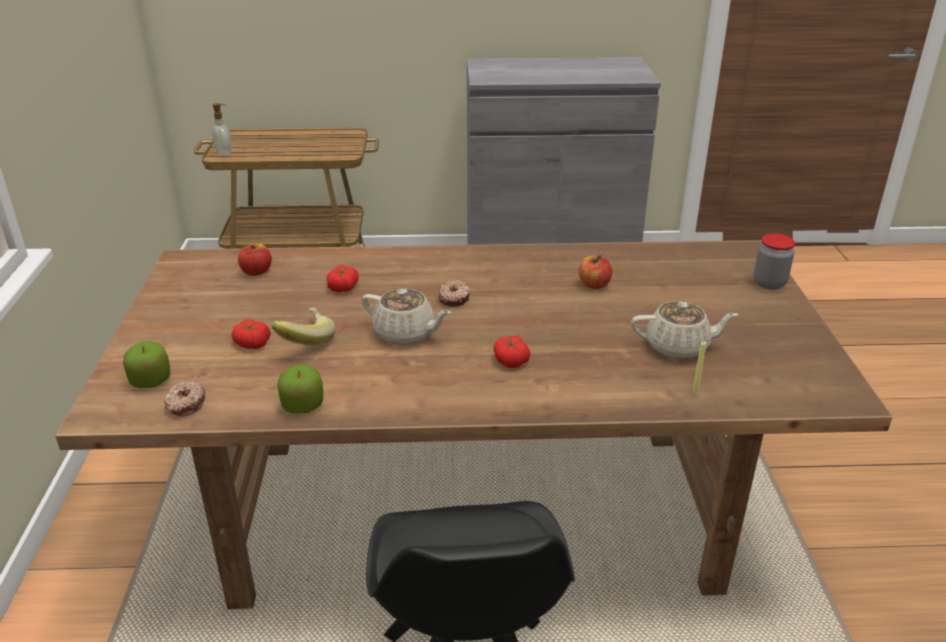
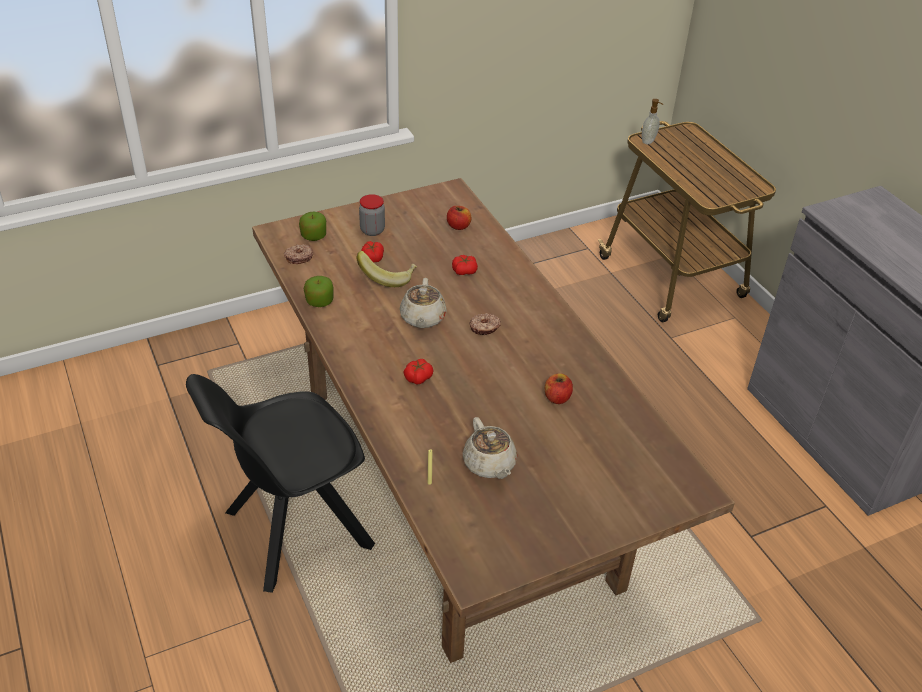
camera: 65 degrees right, 10 degrees up
jar [754,233,795,290] -> jar moved to [359,194,385,236]

